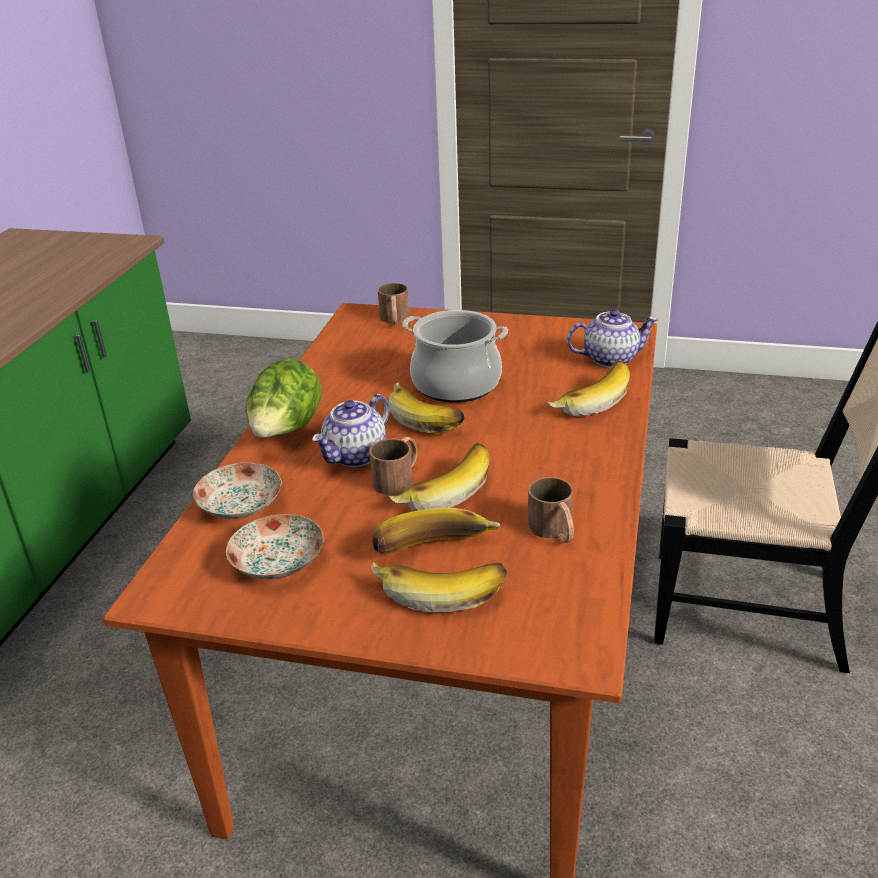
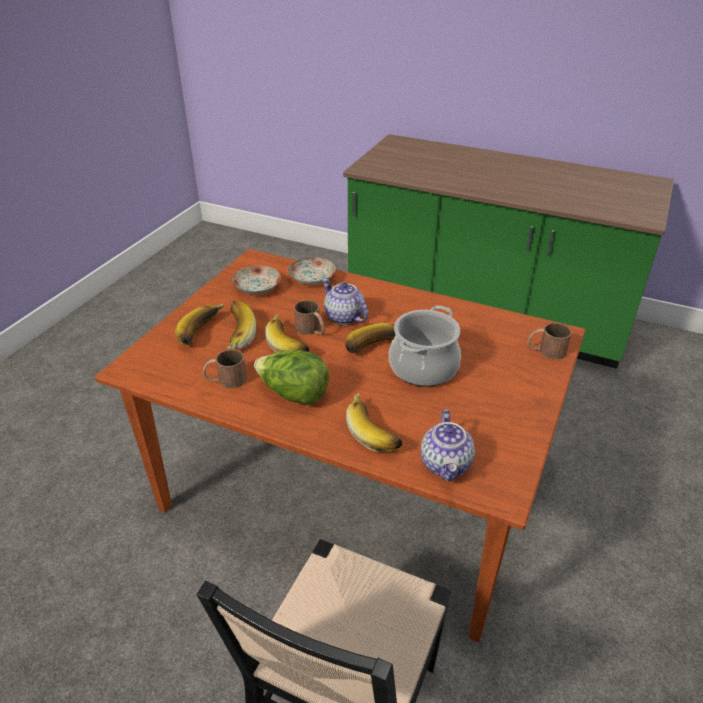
camera: 100 degrees right, 5 degrees up
lettuce [246,359,322,438] -> lettuce moved to [254,350,329,405]

